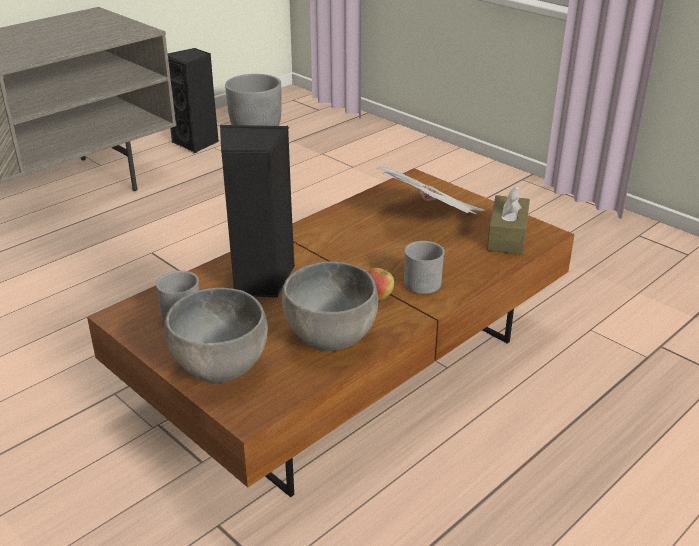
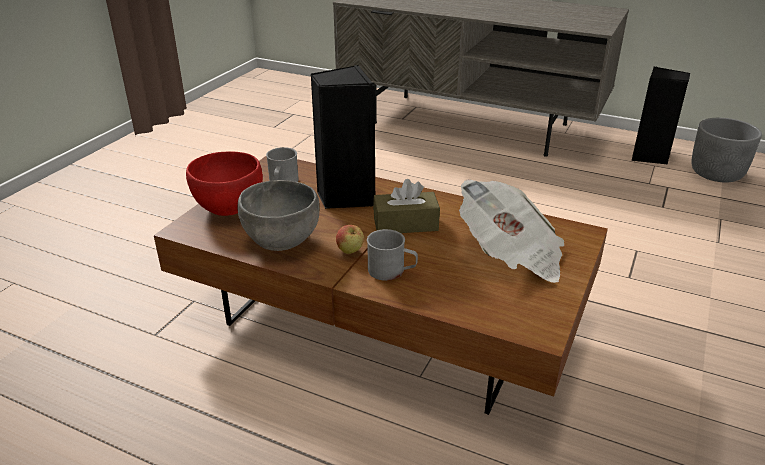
camera: 70 degrees right, 0 degrees up
grey bowl [164,288,268,383] -> red bowl [186,151,263,216]
brown tissue box [487,186,530,255] -> brown tissue box moved to [373,179,440,233]

